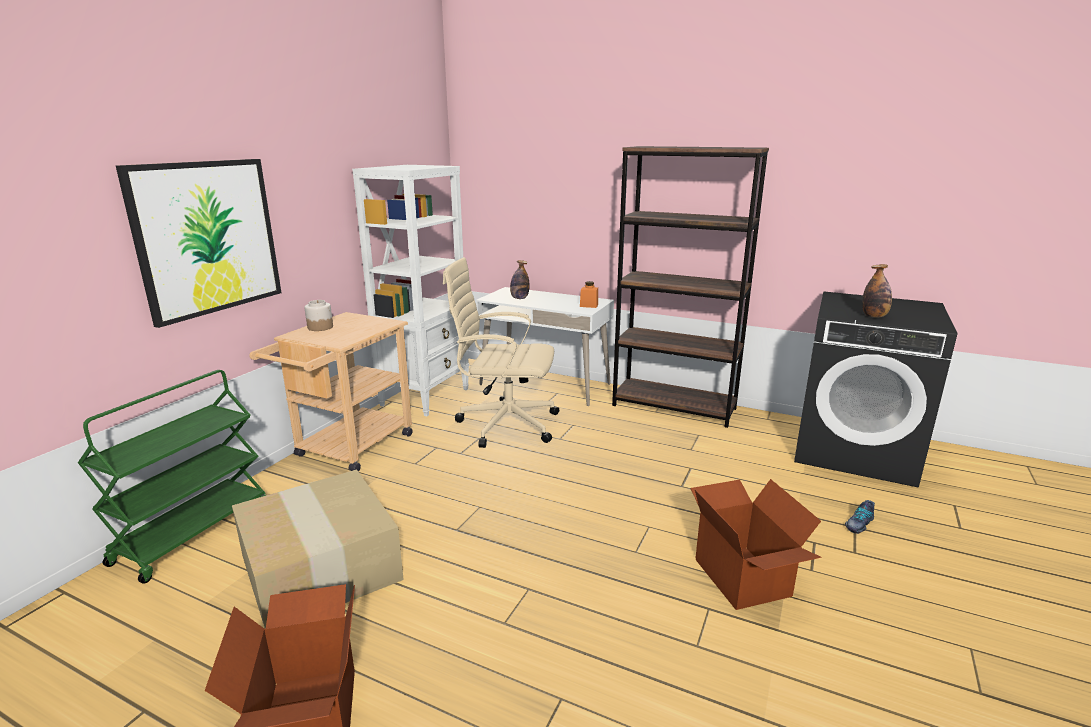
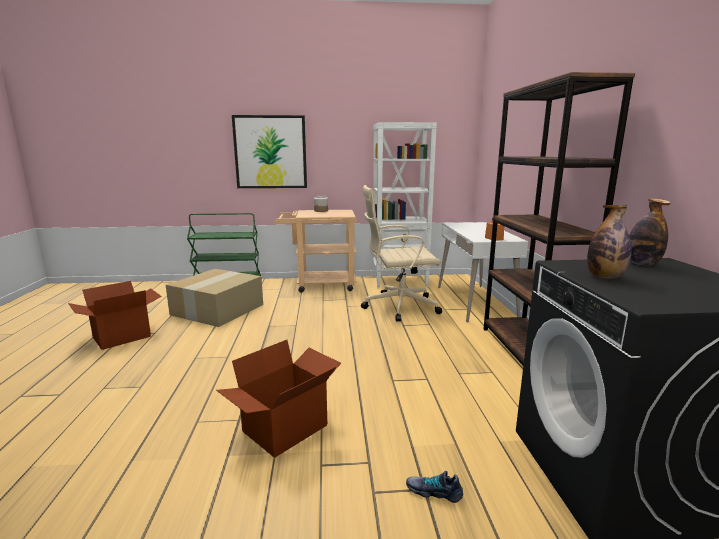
camera: 60 degrees right, 5 degrees down
beige office chair [443,257,559,448] -> beige office chair turned 75 degrees counterclockwise [361,185,442,322]
bottle [510,260,530,299] -> bottle moved to [629,198,671,266]

